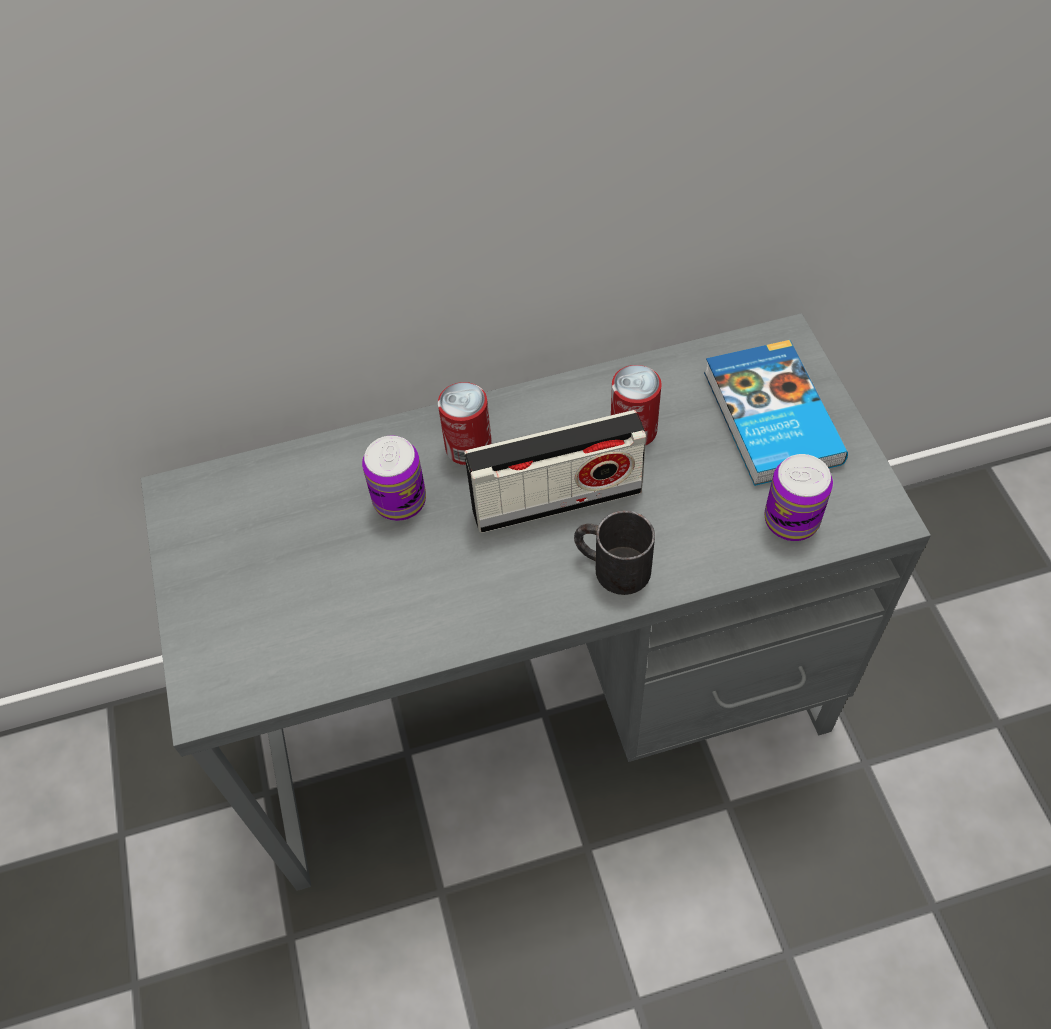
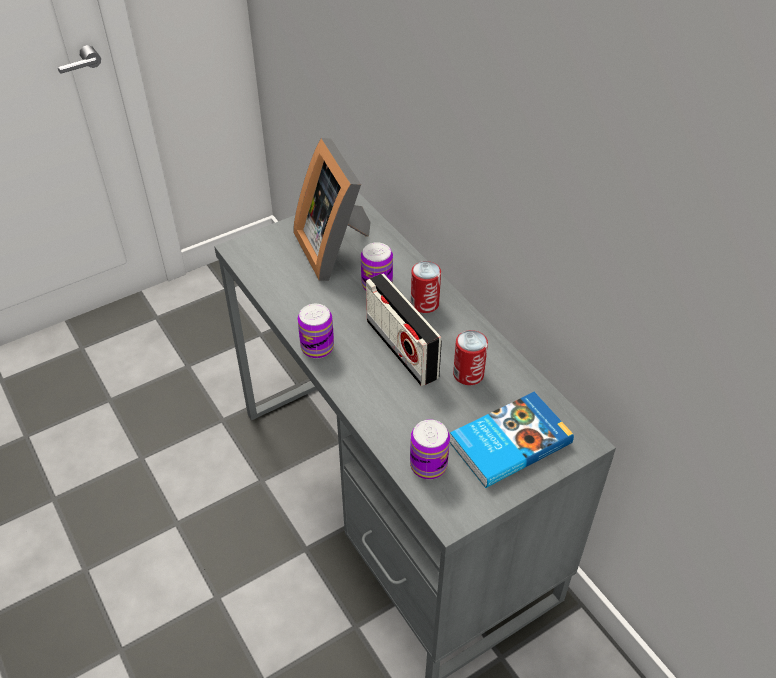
camera: 70 degrees right, 10 degrees down
black mug [574,511,655,595] -> none
none -> picture frame [293,138,371,281]
none -> can [298,304,334,359]

